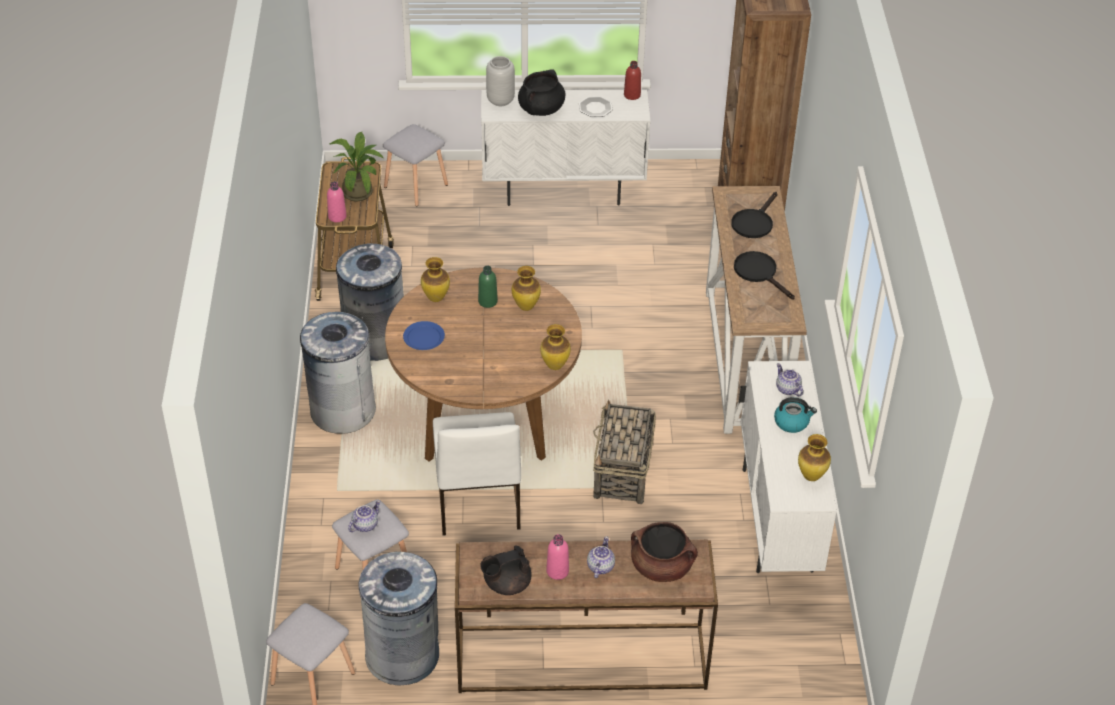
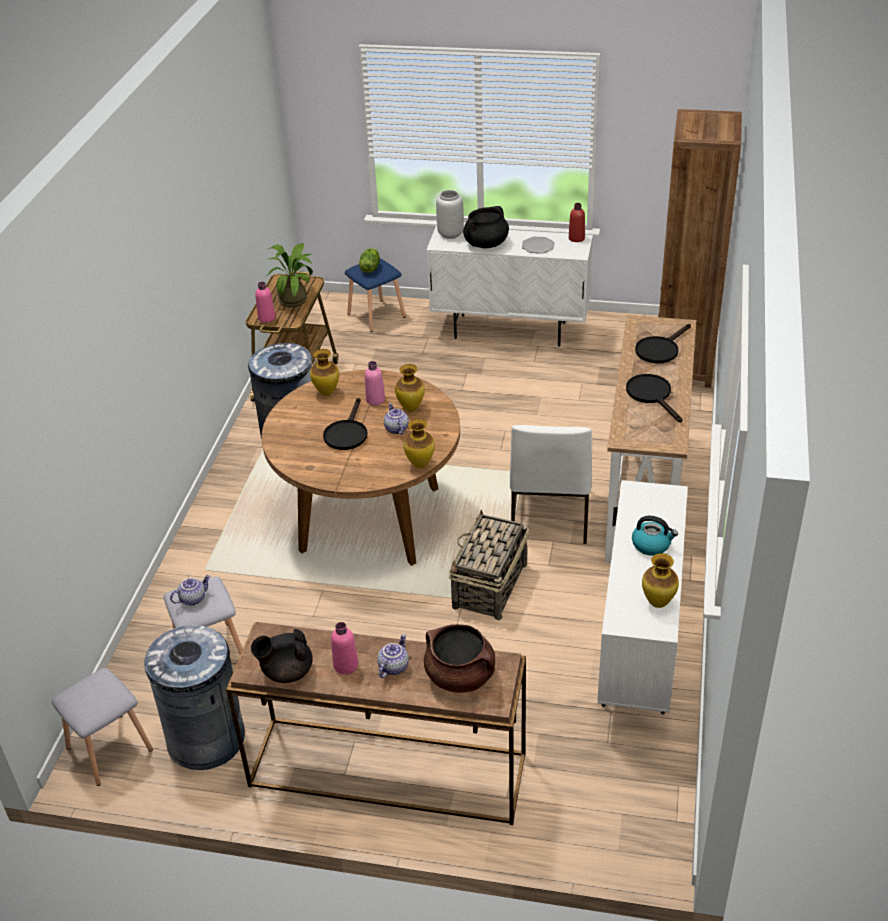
camera: 15 degrees right, 5 degrees down
grey trash can [300,312,376,434] -> none
grey stool [383,124,448,206] -> blue stool [345,258,406,332]
blue plate [403,321,445,350] -> none
white chair [433,412,521,536] -> white chair moved to [510,425,592,544]
green bottle [478,266,498,308] -> pink bottle [365,361,385,405]
teapot [776,363,803,396] -> teapot moved to [384,403,409,435]
none -> black frying pan [323,398,367,450]
none -> lettuce [359,248,380,273]

